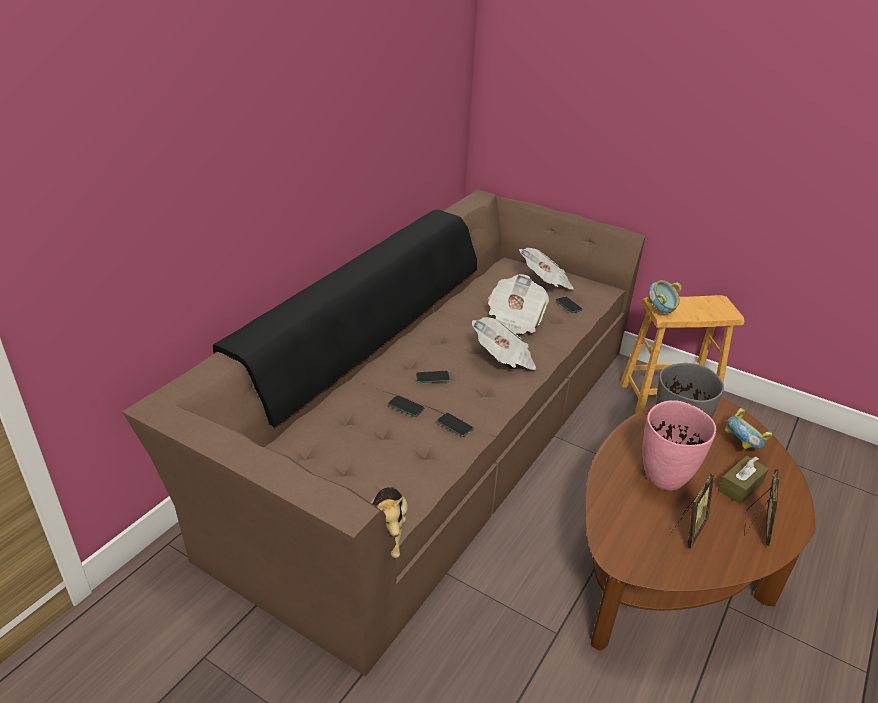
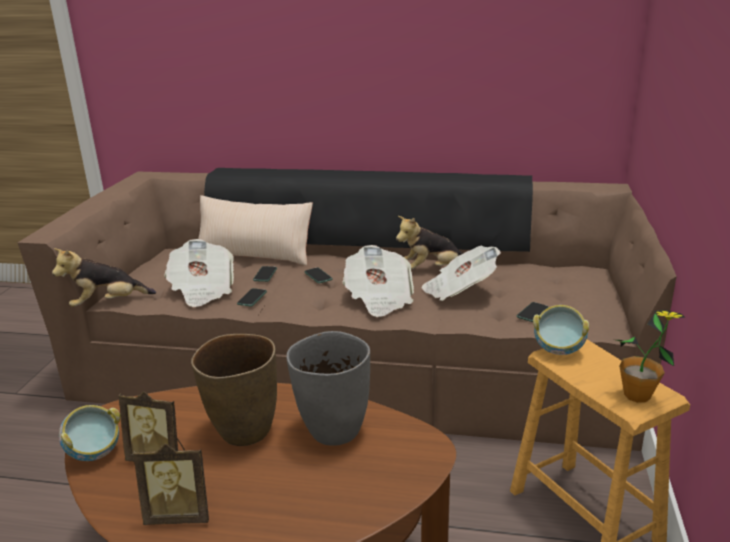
camera: 70 degrees right, 10 degrees down
newspaper [519,248,574,290] -> newspaper moved to [164,239,234,307]
pink vase [642,400,716,491] -> brown vase [191,334,277,446]
brown tissue box [718,456,769,504] -> none
bowl [724,408,772,449] -> bowl moved to [59,405,120,461]
none -> beige pillow [198,195,313,266]
none -> plush toy [396,216,464,269]
none -> potted plant [616,310,686,403]

